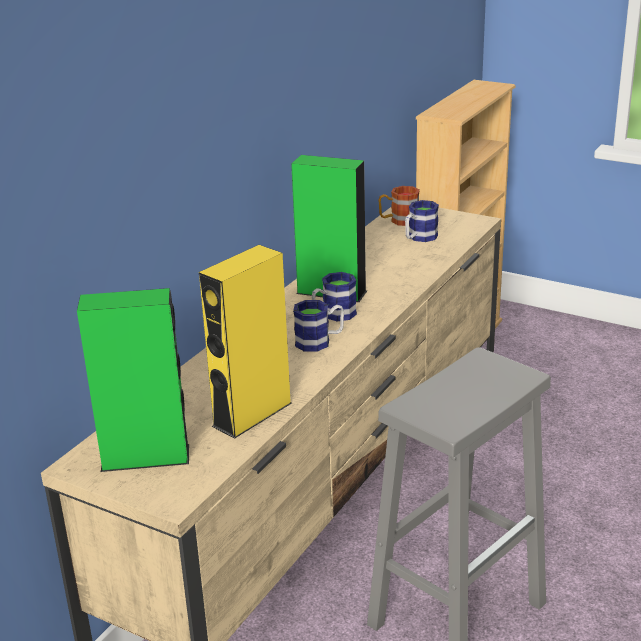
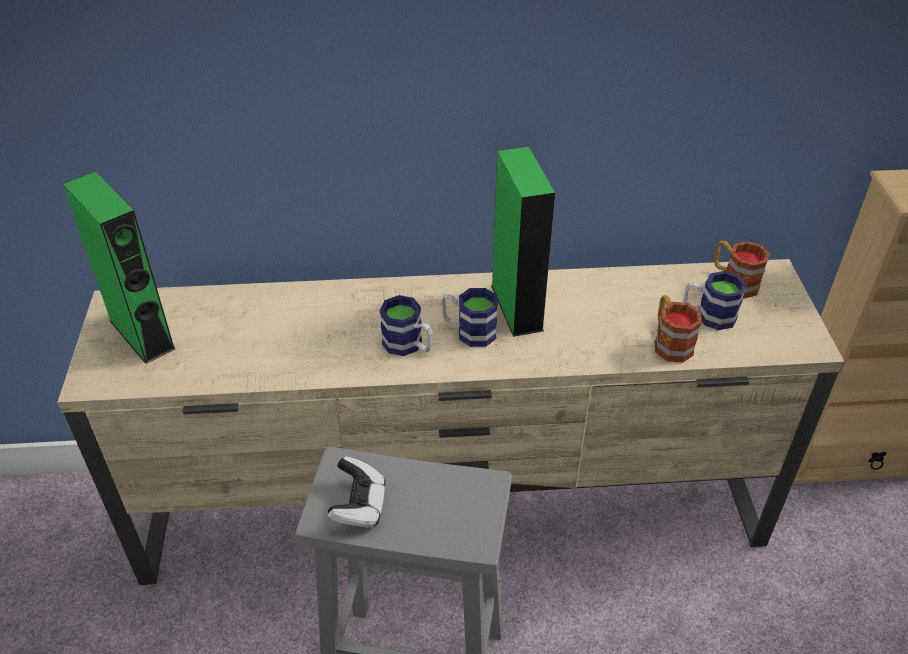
camera: 55 degrees right, 15 degrees up
yellow speaker [199,245,292,439] -> none
none -> game controller [328,456,385,528]
none -> mug [655,295,702,362]

